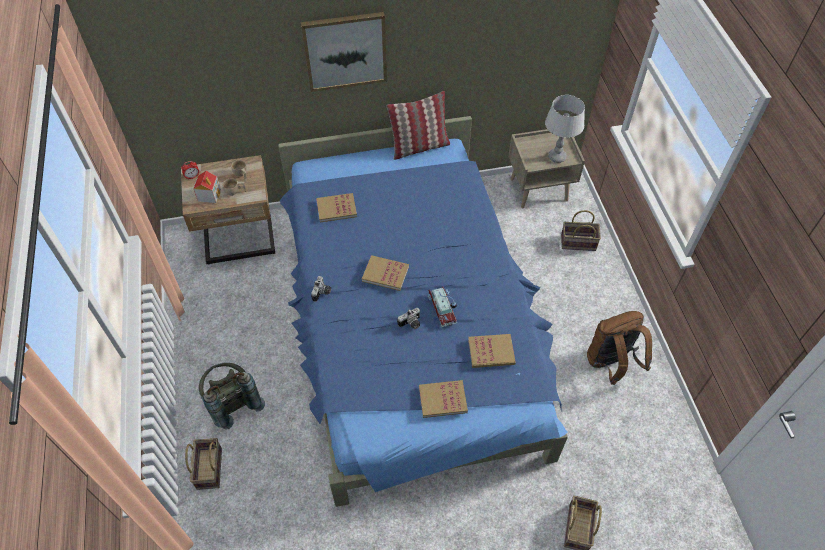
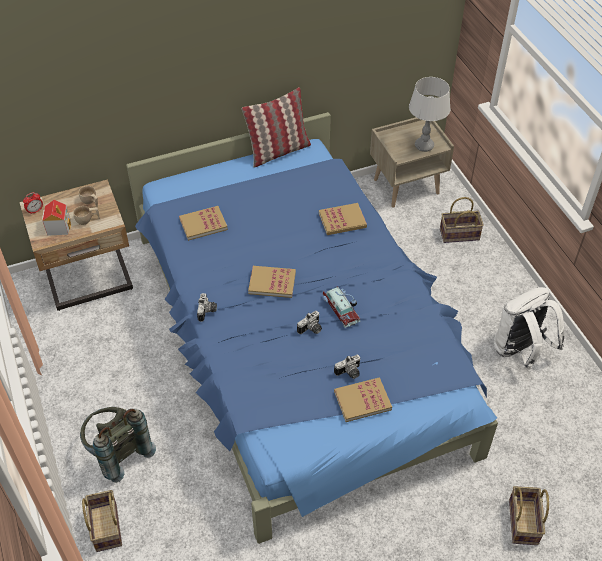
camera: 10 degrees left, 5 degrees down
picture [301,12,387,92] -> none
book [468,334,516,368] -> book moved to [319,203,367,235]
brown backpack [587,311,652,385] -> white backpack [494,287,564,369]
none -> camera [334,355,361,379]

